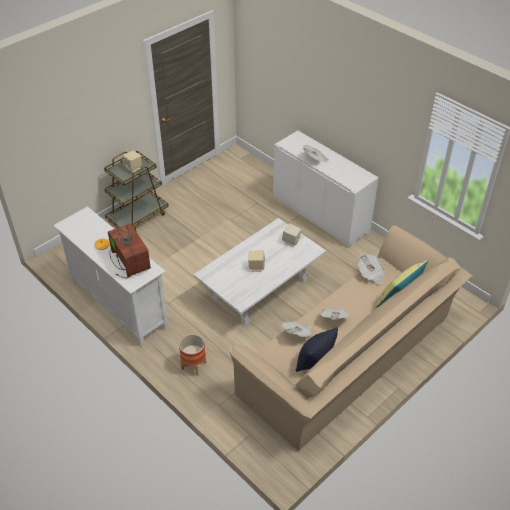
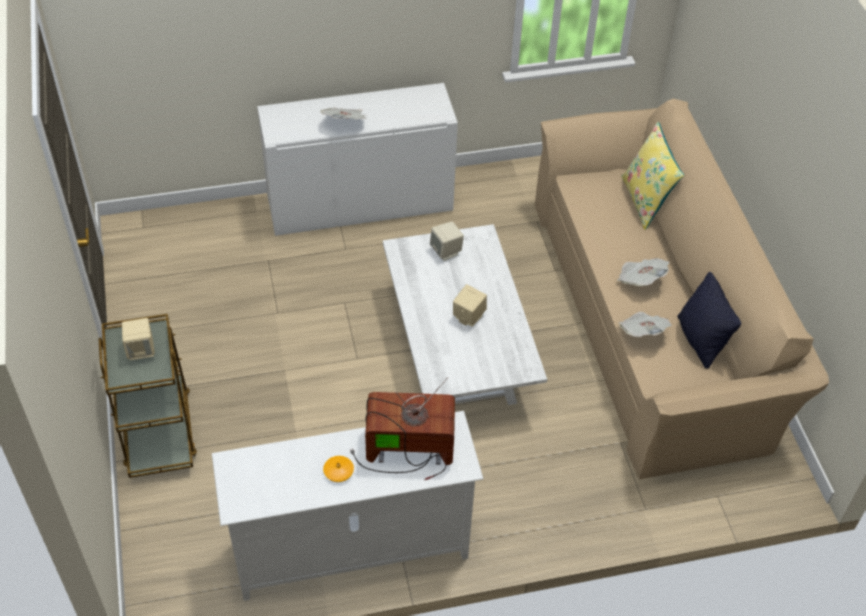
camera: 60 degrees left, 5 degrees up
planter [179,334,206,376] -> none
newspaper [358,254,386,285] -> none

